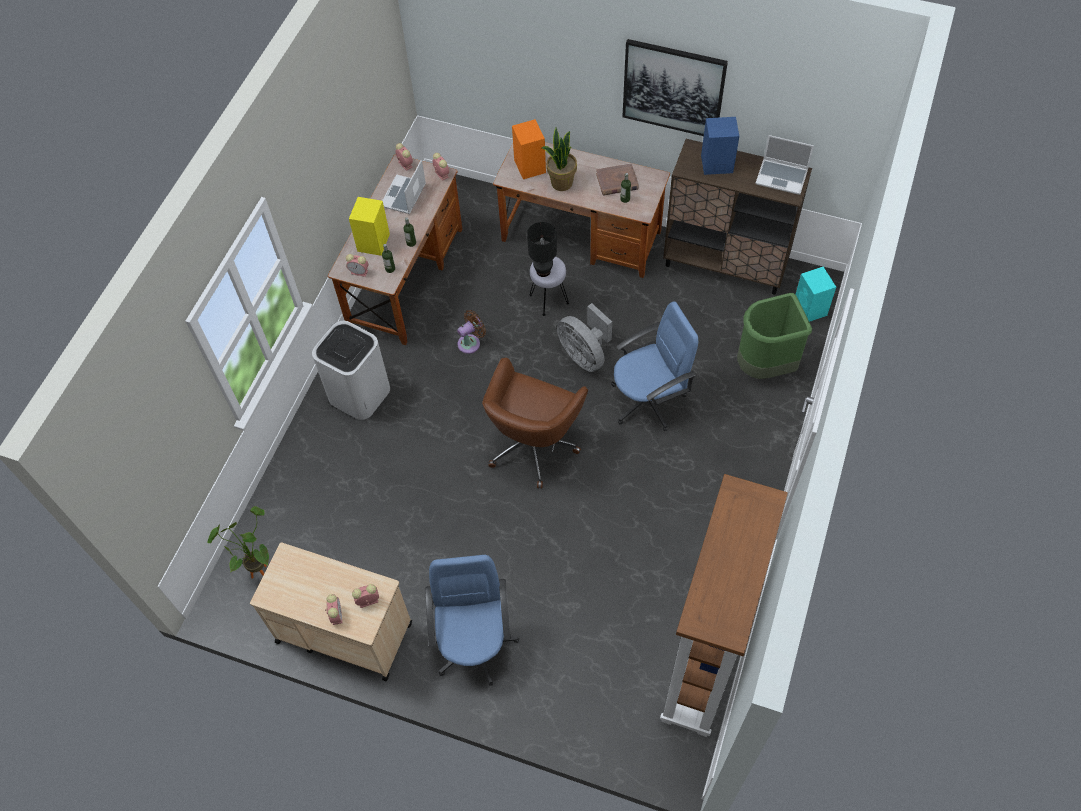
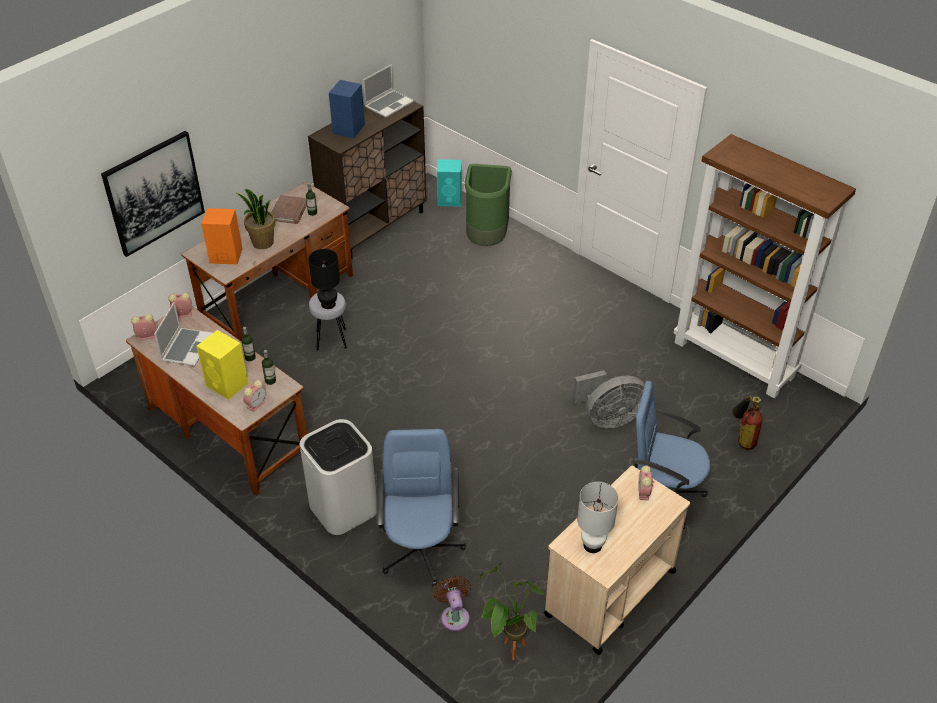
camera: 70 degrees left, 15 degrees down
alarm clock [325,594,342,625] -> none
laptop [382,160,426,214] -> laptop turned 120 degrees counterclockwise [154,302,213,366]
brown fan [457,310,486,354] -> brown fan moved to [433,576,471,631]
brown office chair [482,358,588,489] -> none
grey fan [557,303,612,372] -> grey fan moved to [573,370,645,429]
blue office chair [611,301,698,431] -> blue office chair moved to [376,429,466,586]
picture [622,39,728,136] -> picture moved to [101,131,205,257]
none -> white table lamp [577,482,619,553]
none -> fire extinguisher [732,396,763,450]

